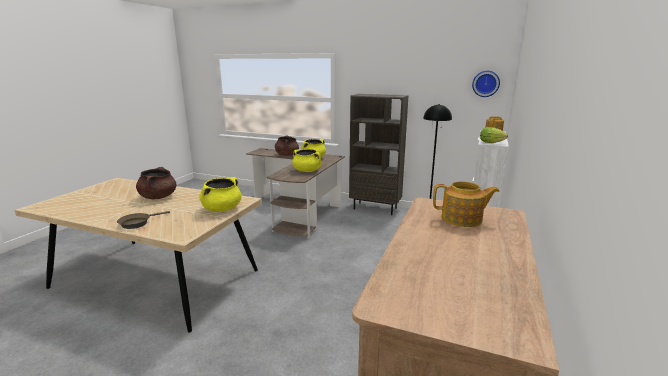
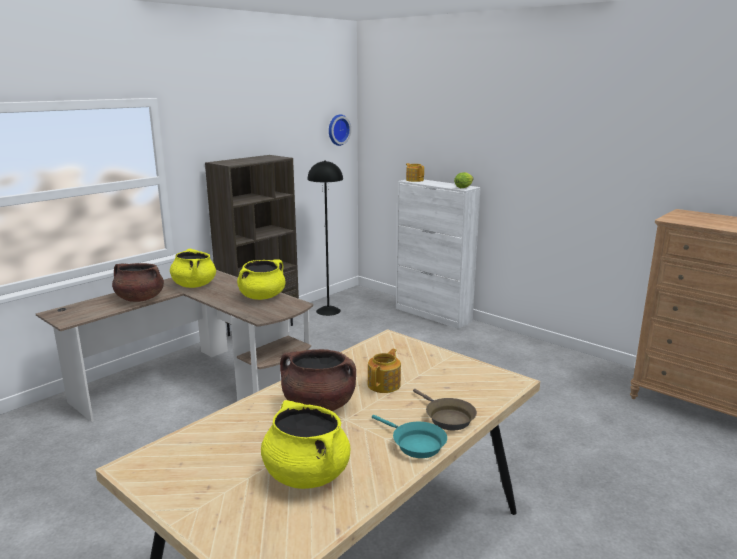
camera: 70 degrees left, 0 degrees up
yellow cooking pot [199,177,242,212] -> yellow cooking pot moved to [261,400,350,489]
teapot [433,182,500,227] -> teapot moved to [367,349,401,393]
none -> turquoise frying pan [372,415,447,458]

